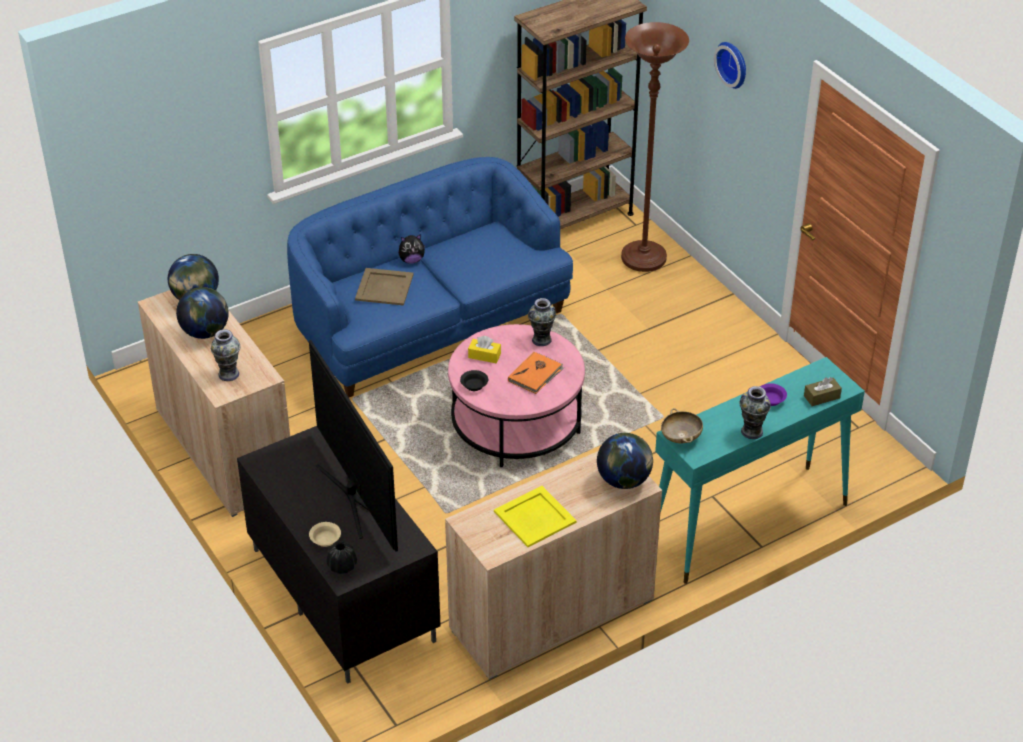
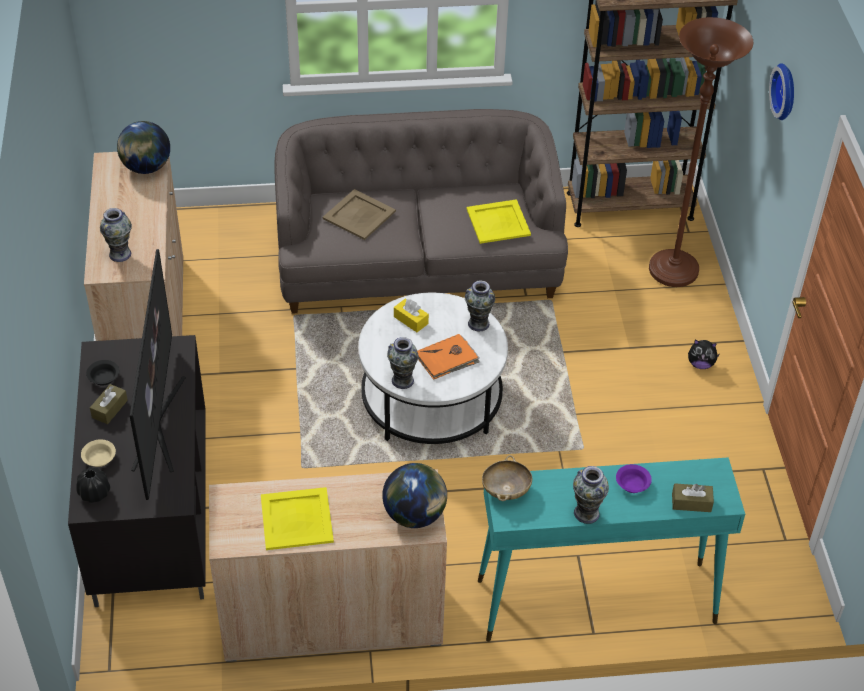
camera: 25 degrees right, 5 degrees up
globe [176,287,229,339] -> none
blue sofa [287,157,573,397] -> grey sofa [274,109,568,314]
plush toy [399,234,425,264] -> plush toy moved to [688,340,720,369]
pink coffee table [448,324,585,467] -> white coffee table [358,293,508,444]
black bowl [460,370,488,391] -> black bowl moved to [86,360,119,385]
none -> brown tissue box [90,384,128,424]
none -> vase [387,337,419,389]
none -> yellow tray [467,199,531,244]

